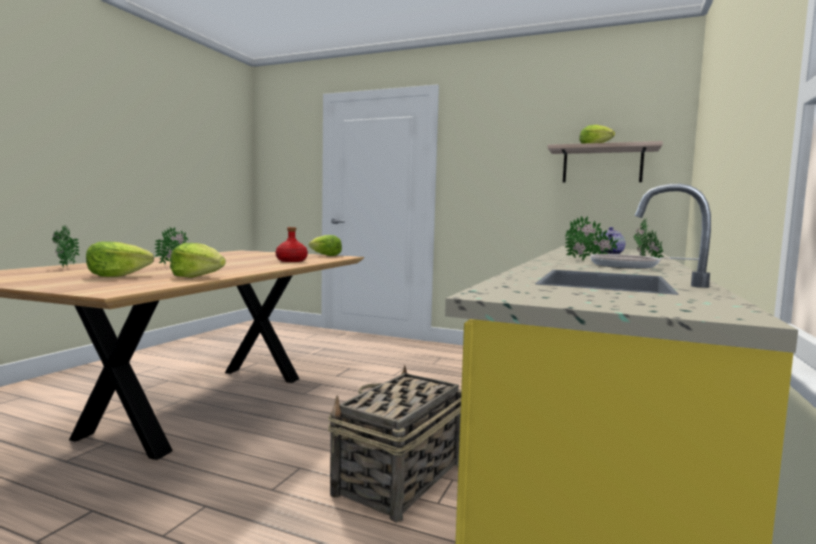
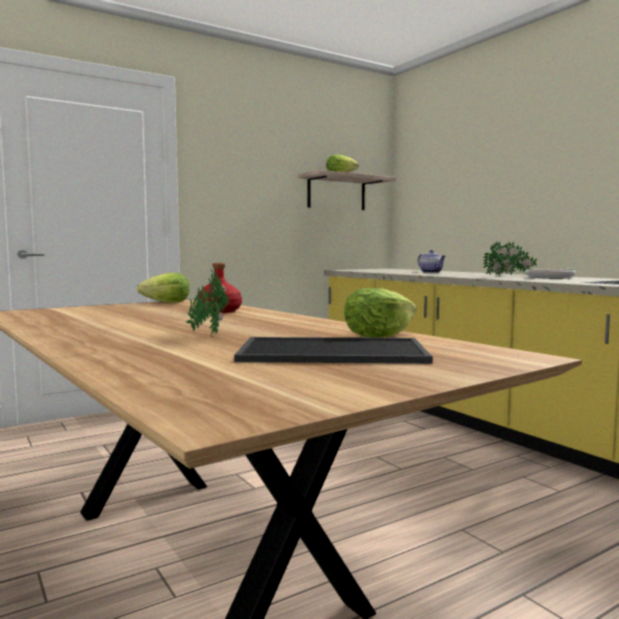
camera: 55 degrees left, 0 degrees up
potted plant [52,226,80,268] -> none
lettuce [86,241,154,277] -> tray [234,337,433,364]
basket [328,365,461,523] -> none

